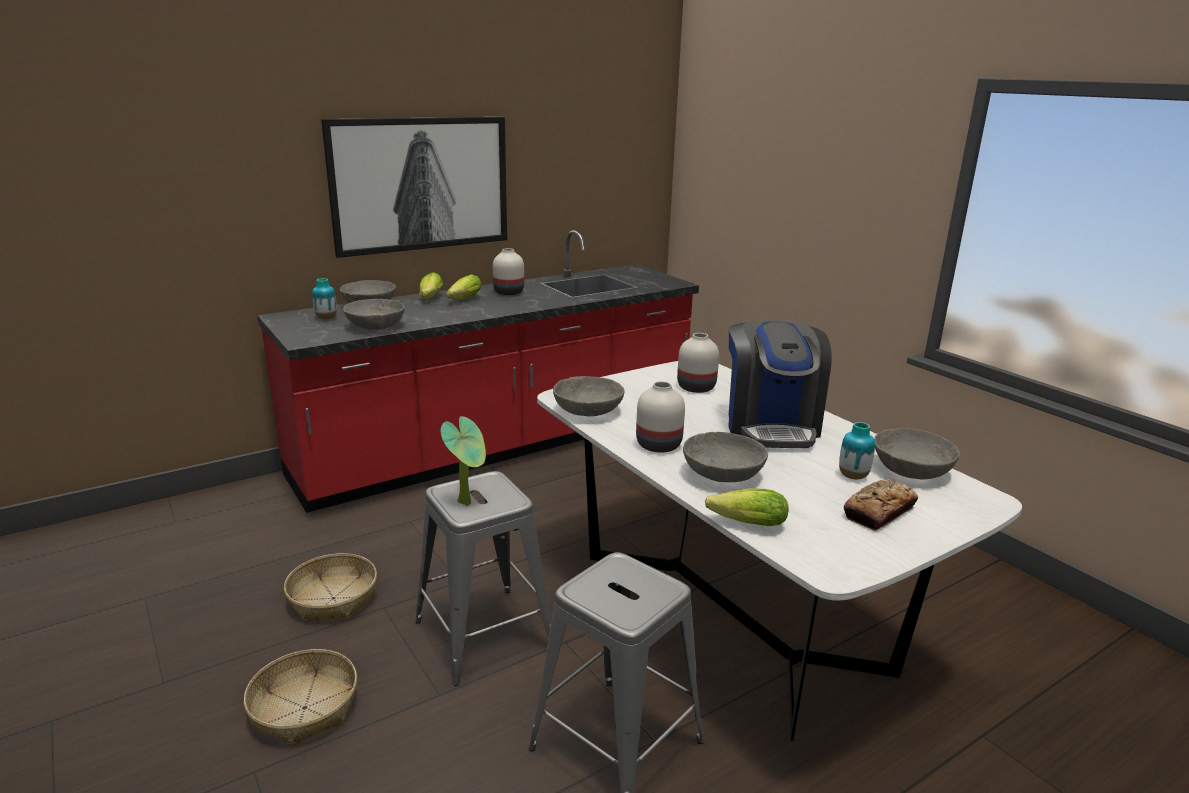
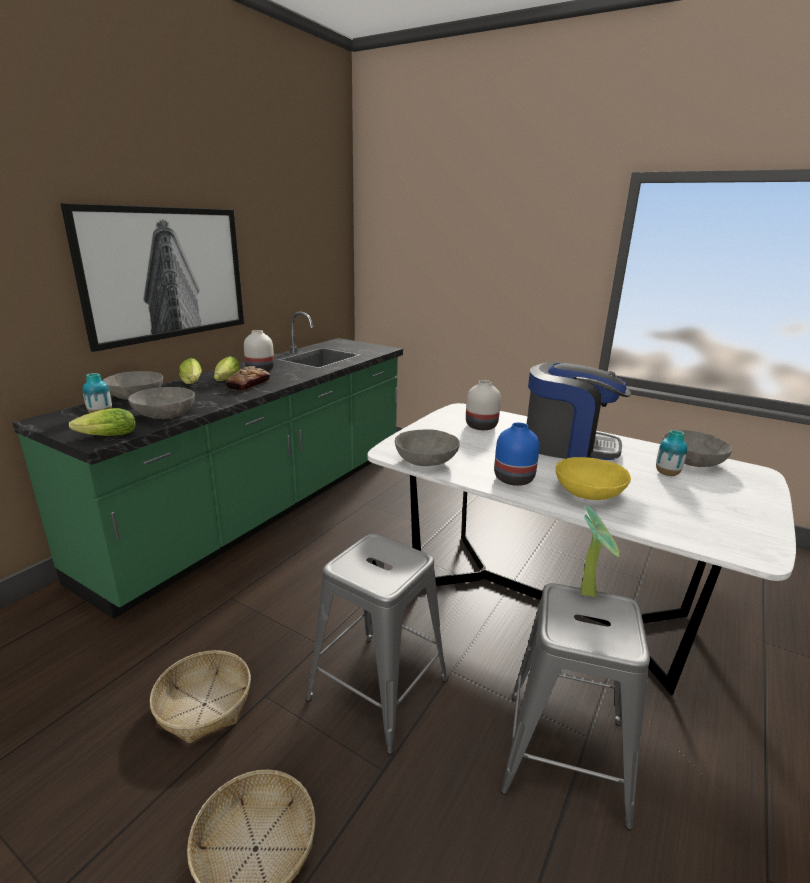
camera: 25 degrees left, 0 degrees up
red counter [257,230,699,513] -> green counter [12,312,403,619]
potted plant [441,416,486,506] -> potted plant moved to [581,505,619,597]
white vase [636,381,685,453] -> blue vase [494,422,540,486]
grey bowl [683,432,768,482] -> yellow bowl [556,457,631,500]
lettuce [705,488,789,526] -> lettuce moved to [69,408,135,436]
coffee machine [728,321,832,448] -> coffee machine turned 45 degrees counterclockwise [527,362,631,460]
bread [844,478,918,531] -> bread moved to [225,366,270,391]

